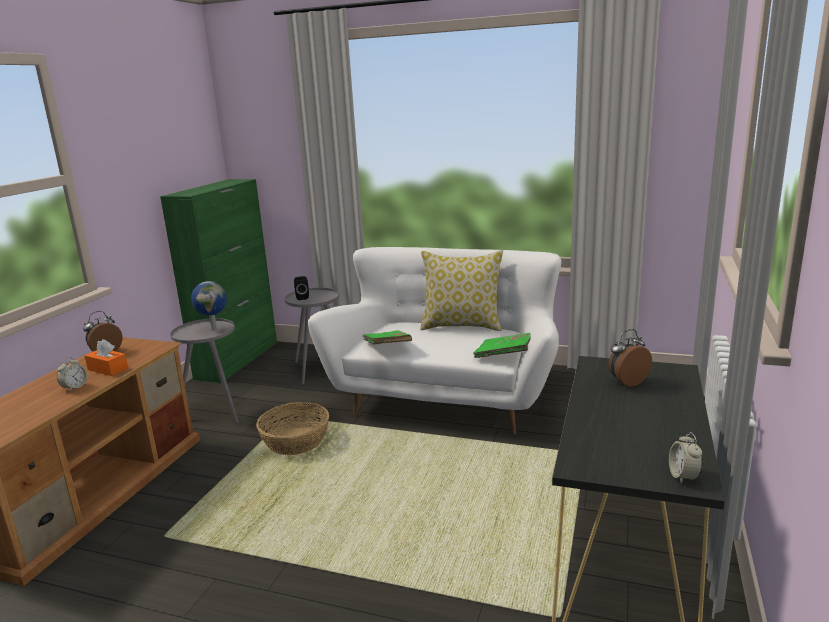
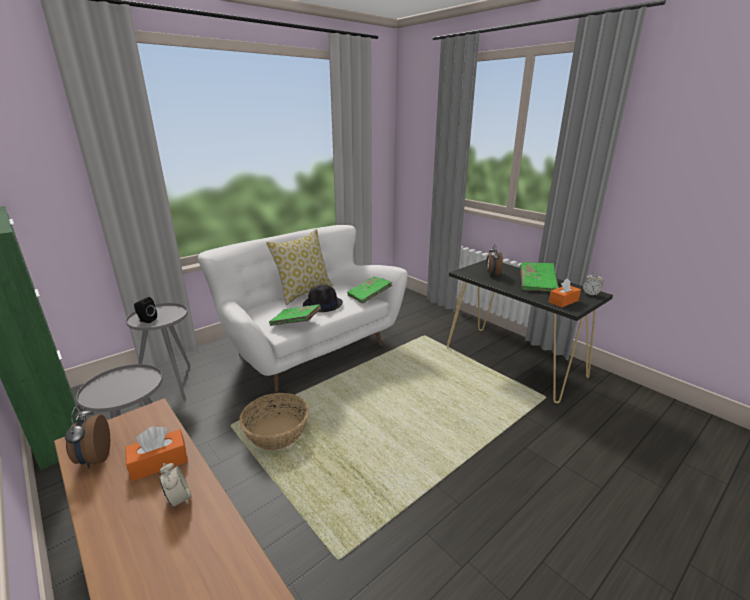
camera: 60 degrees left, 5 degrees up
globe [191,281,227,330] -> none
none -> black hat [303,284,343,312]
none -> green book [520,262,559,292]
none -> orange tissue box [549,278,581,307]

